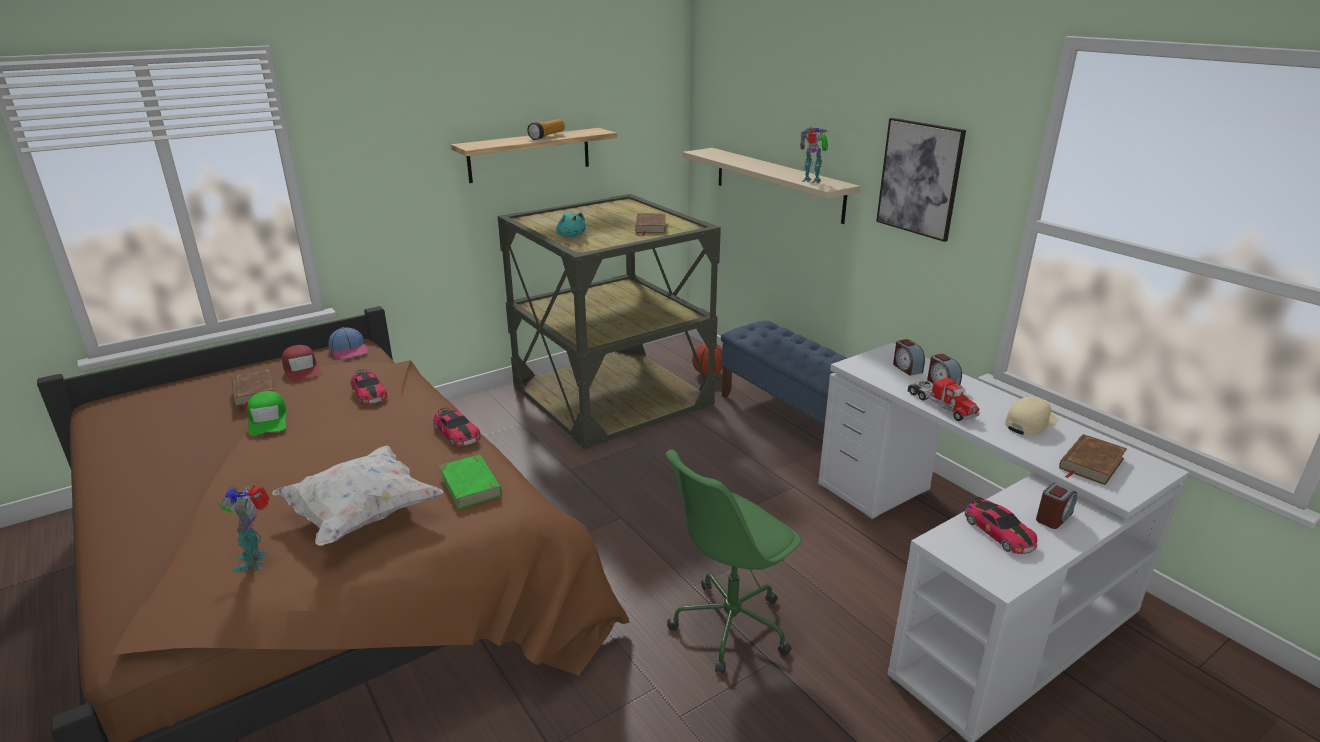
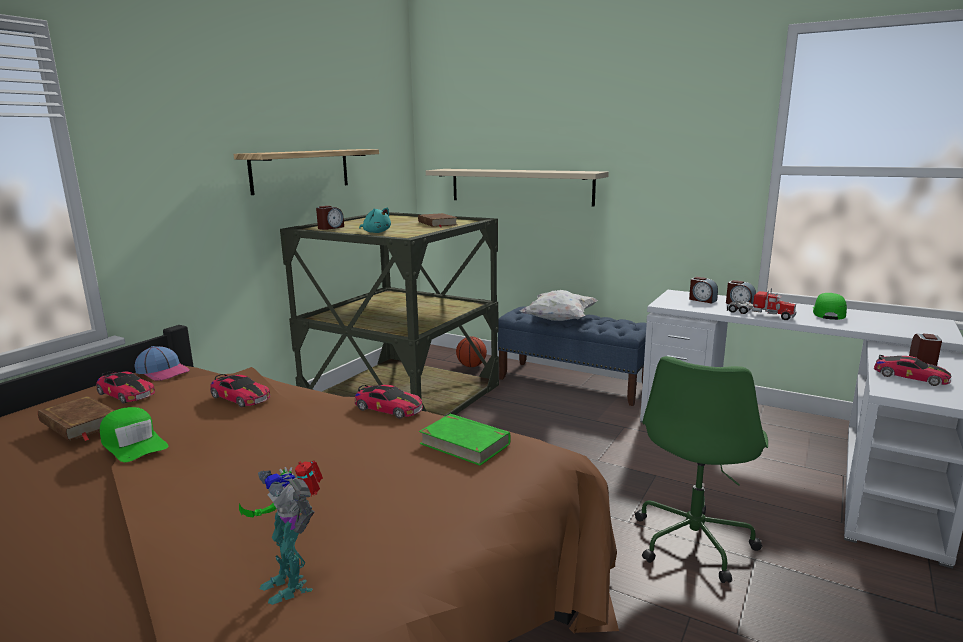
camera: 25 degrees left, 10 degrees down
white pillow [272,445,443,546] -> white pillow moved to [520,290,598,321]
red cap [282,345,322,382] -> toy car [96,371,155,404]
flashlight [527,119,564,140] -> none
toy robot [800,127,828,183] -> none
picture [876,118,966,242] -> none
beige cap [1005,397,1059,435] -> green cap [812,293,847,320]
brown book [1059,434,1127,485] -> none
none -> alarm clock [316,206,344,230]

